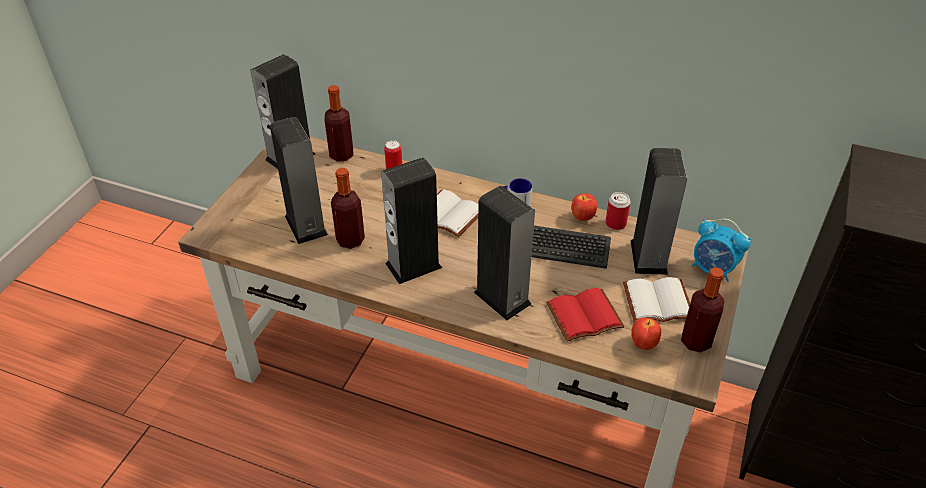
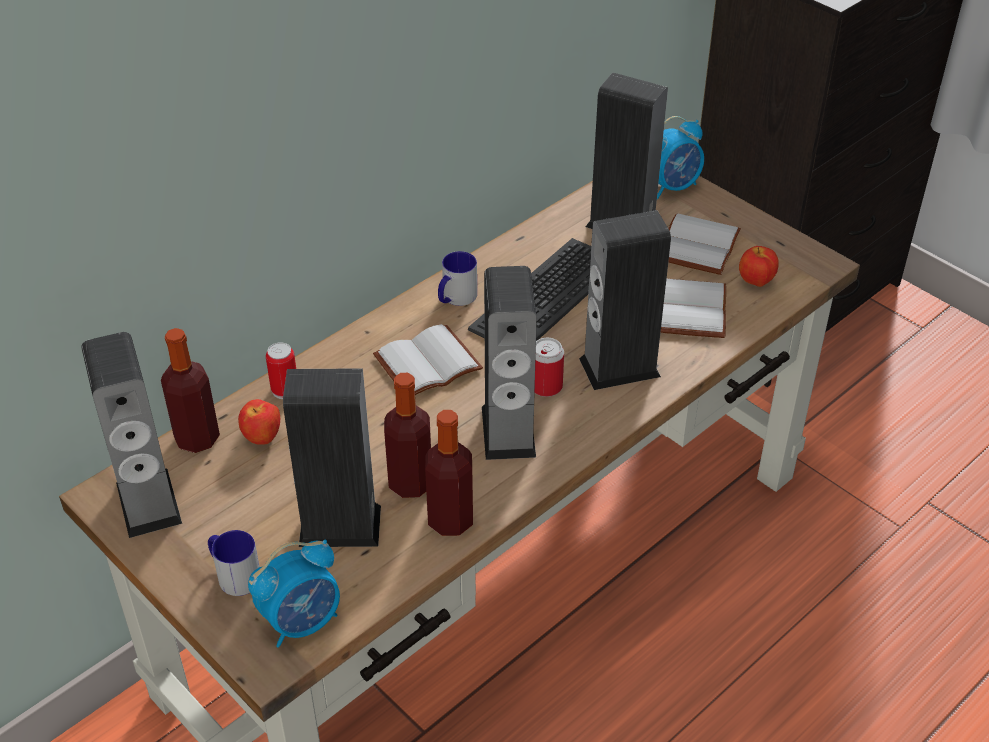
camera: 65 degrees left, 0 degrees up
red book [546,288,625,342] -> white book [660,279,726,338]
apple [571,193,597,221] -> apple moved to [238,399,280,445]
can [605,192,631,230] -> can moved to [535,338,564,397]
bottle [681,267,724,353] -> bottle moved to [425,410,473,536]
none -> mug [208,530,260,596]
none -> alarm clock [248,540,340,648]

